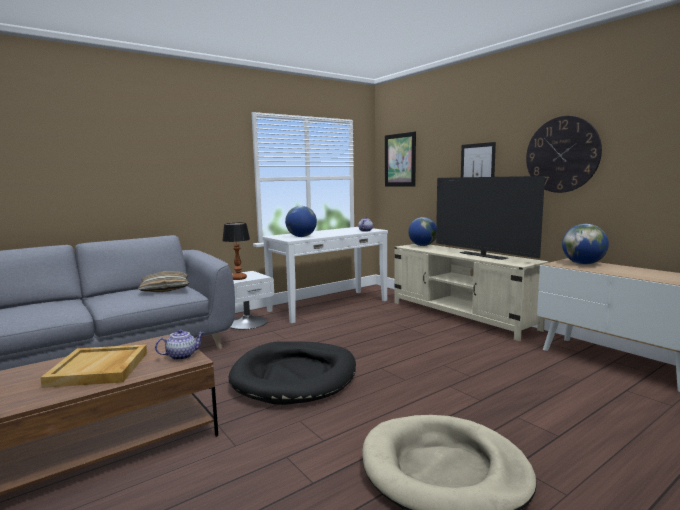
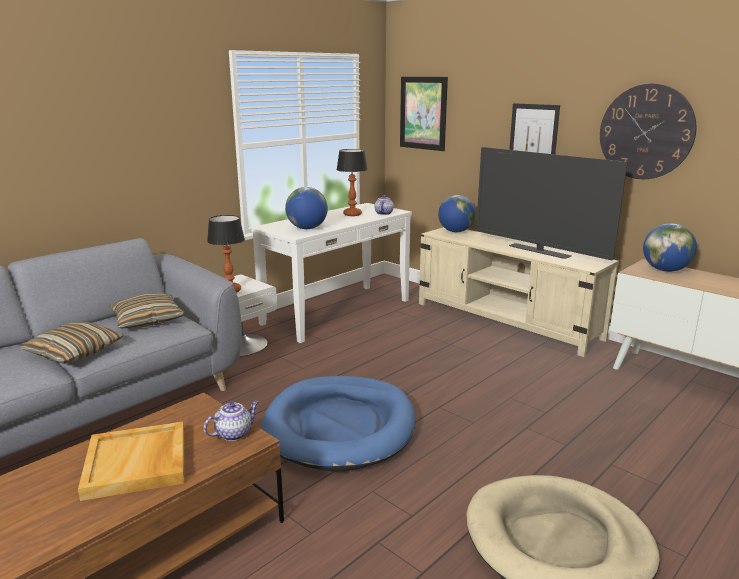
camera: 10 degrees left, 10 degrees up
black dog bed [229,341,356,405] -> blue dog bed [262,376,416,472]
none -> pillow [20,322,123,364]
none -> table lamp [336,149,368,216]

